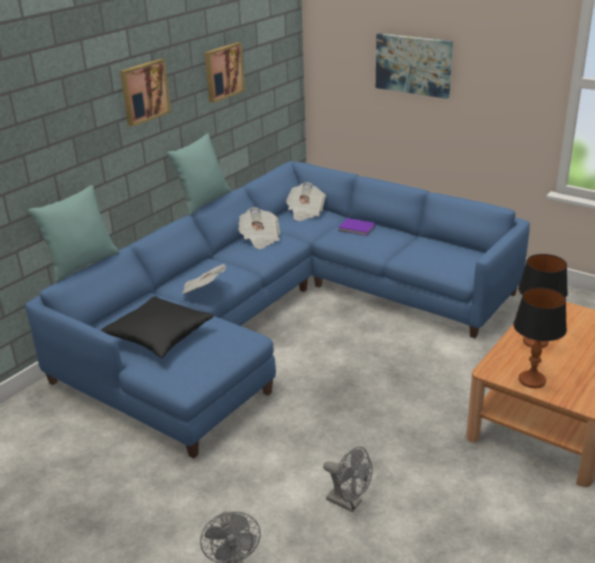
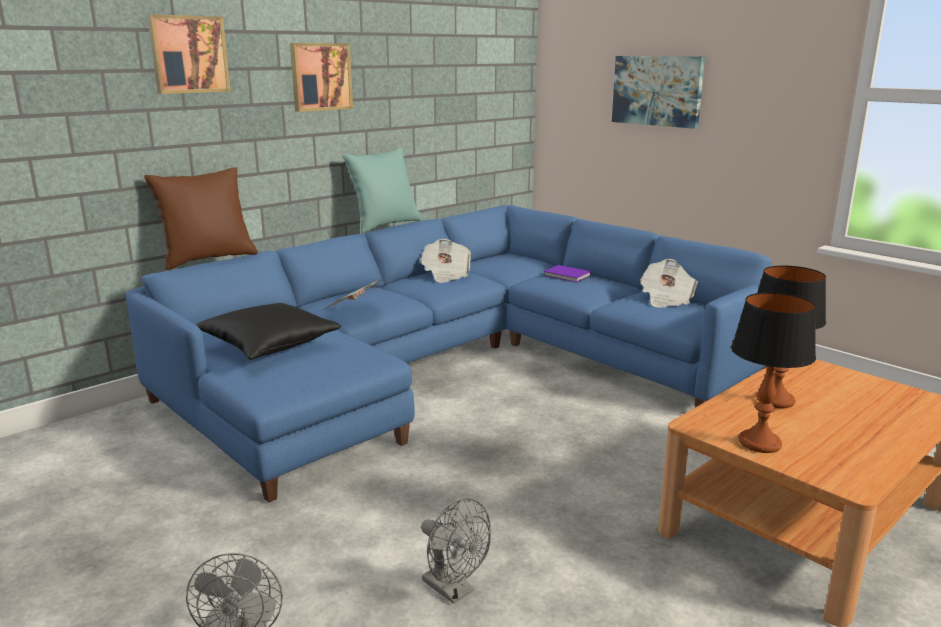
camera: 10 degrees right, 10 degrees down
turquoise pillow [28,185,119,282] -> brown pillow [144,167,258,270]
picture [205,42,245,103] -> picture moved to [147,14,231,94]
newspaper [286,183,326,221] -> newspaper moved to [640,259,698,308]

